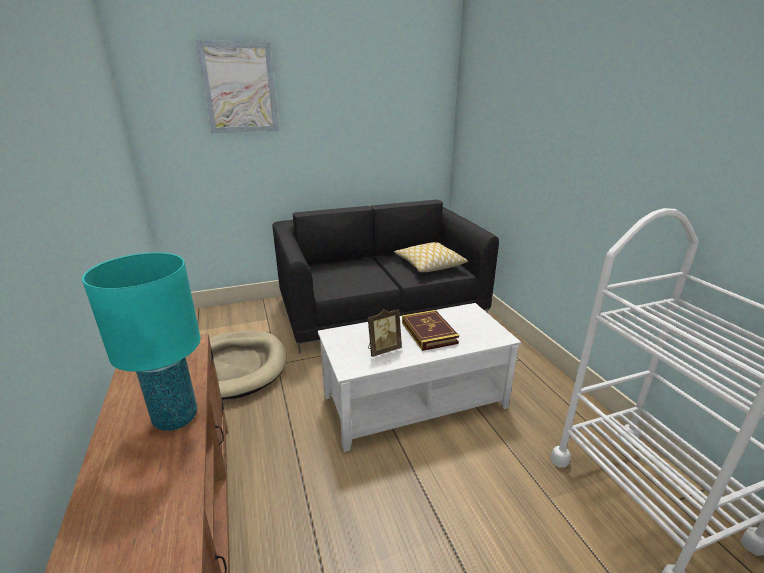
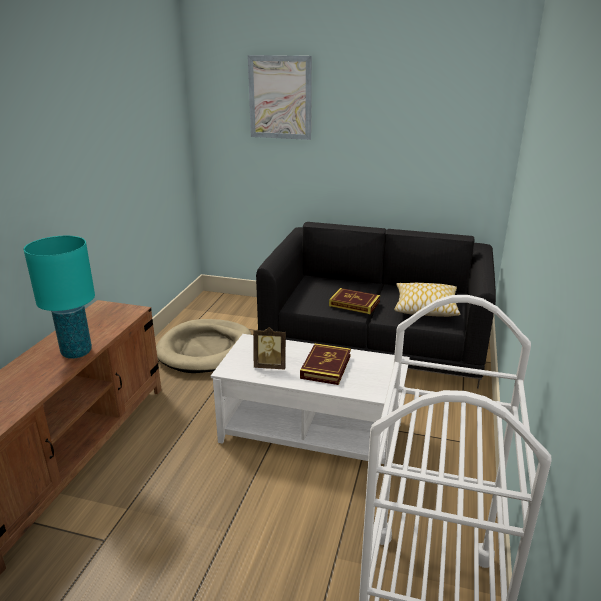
camera: 35 degrees right, 0 degrees up
none -> book [329,288,380,314]

